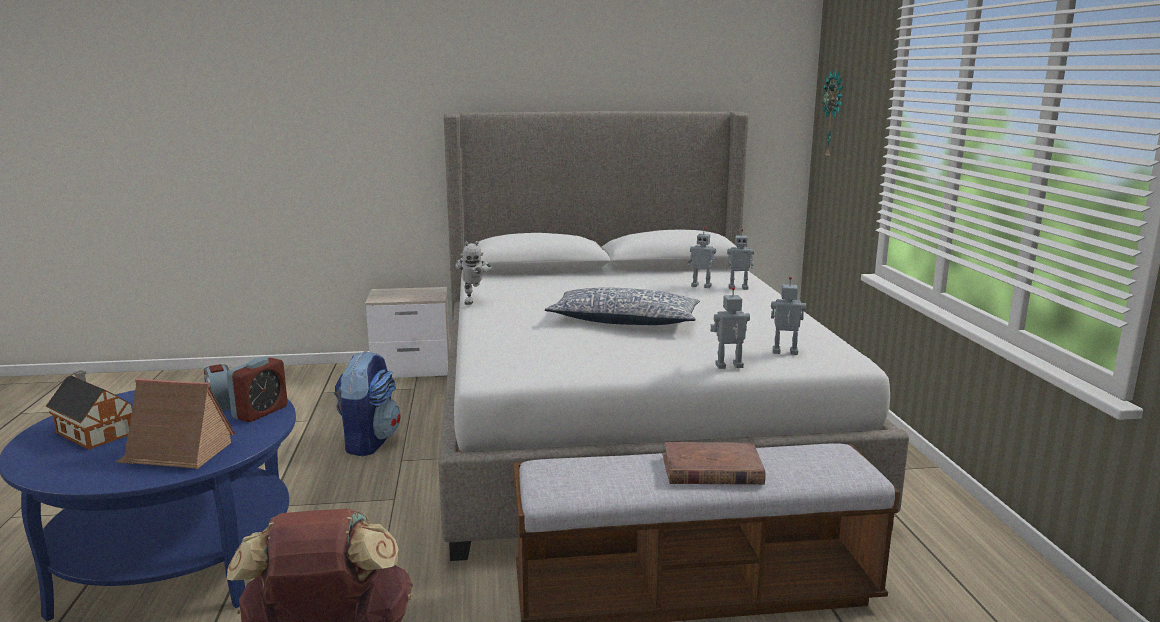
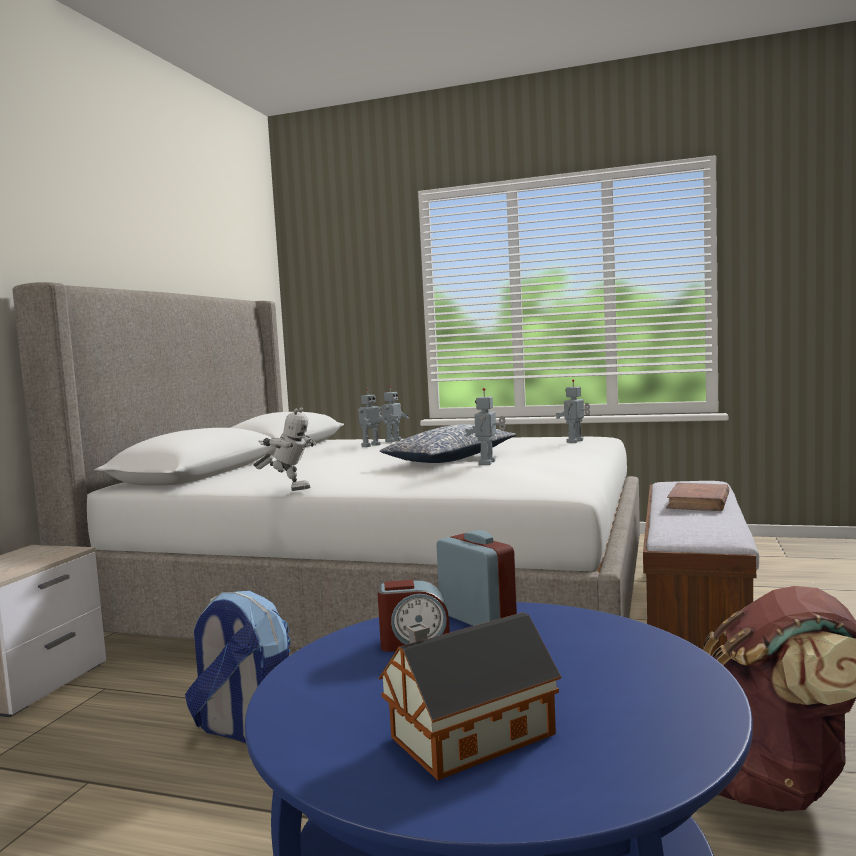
camera: 65 degrees left, 10 degrees down
toy house [116,378,235,469] -> none
toy robot [710,287,750,369] -> toy robot moved to [465,388,506,465]
wall clock [822,69,843,159] -> none

